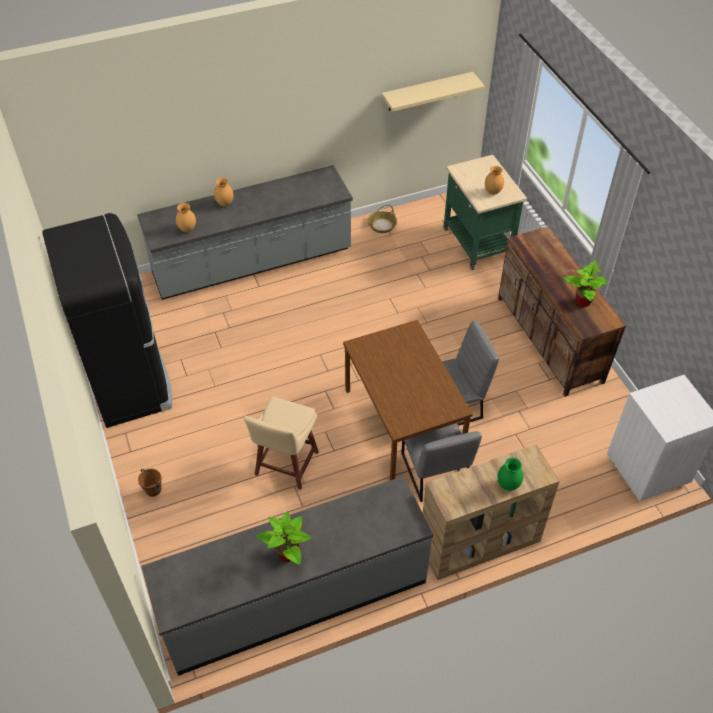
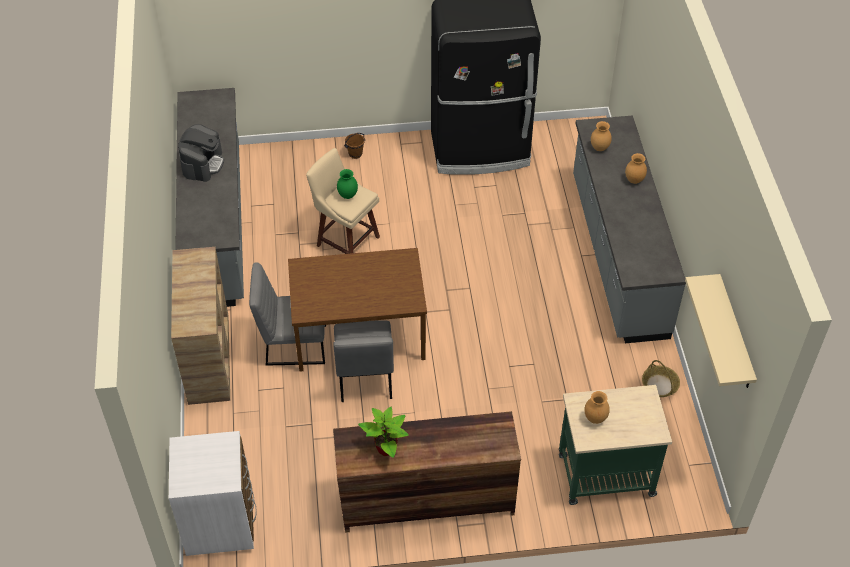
camera: 105 degrees right, 0 degrees up
potted plant [256,511,311,565] -> coffee machine [178,124,224,182]
green vase [497,458,523,491] -> green vase moved to [337,169,358,199]

